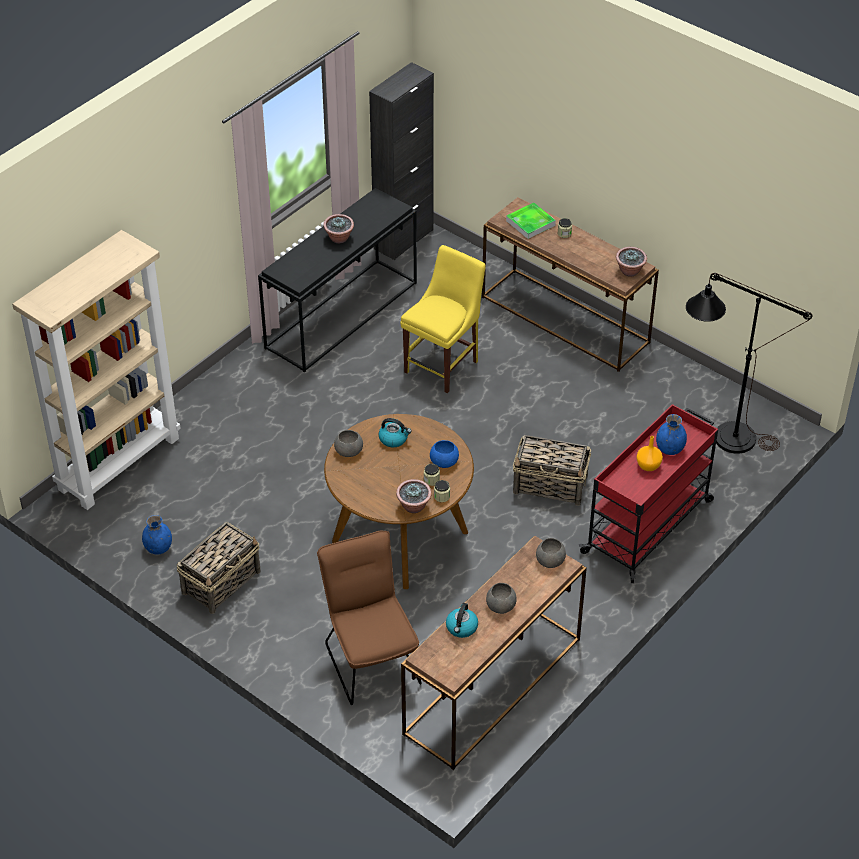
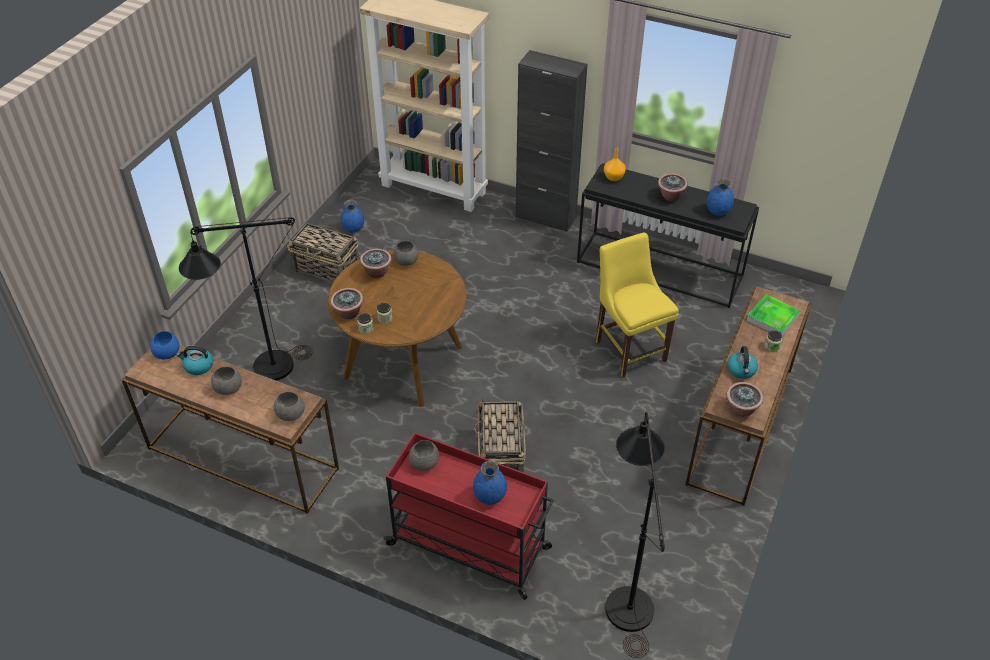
camera: 75 degrees right, 0 degrees up
brown chair [317,531,422,705] -> black floor lamp [179,217,313,381]
black cabinet [369,62,434,260] -> black cabinet moved to [516,50,587,232]
kettle [379,418,412,447] -> kettle moved to [727,346,758,379]
yellow chair [400,245,486,393] -> yellow chair turned 135 degrees counterclockwise [596,233,679,378]
blue bowl [430,440,459,468] -> blue bowl moved to [150,331,180,359]
orange vase [636,436,663,471] -> orange vase moved to [604,148,626,181]
none -> potted plant [360,249,392,278]
none -> grey bowl [409,440,439,471]
none -> blue vase [707,178,734,216]

